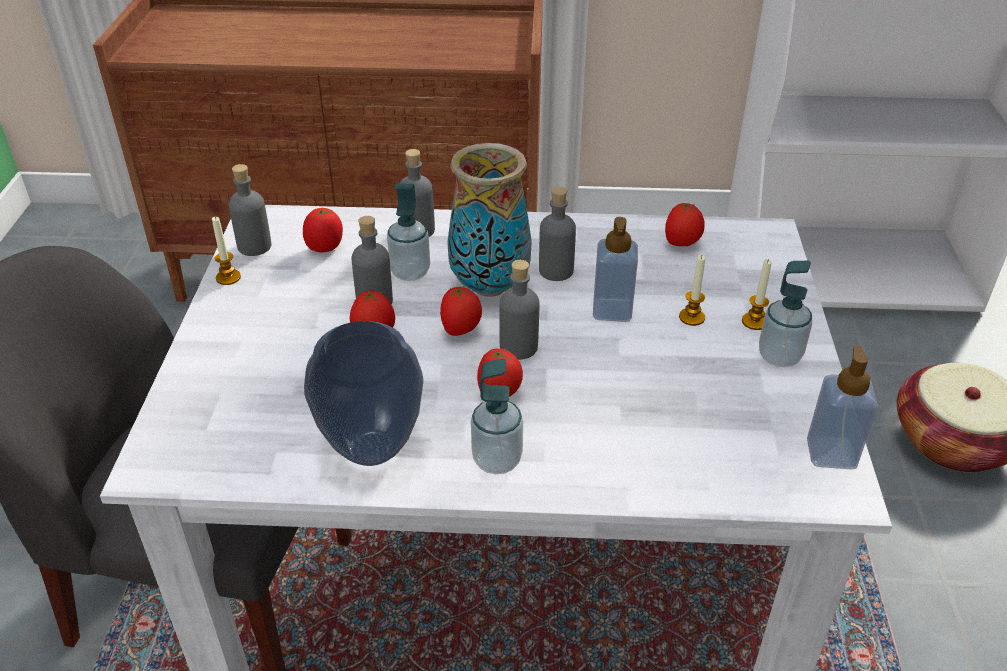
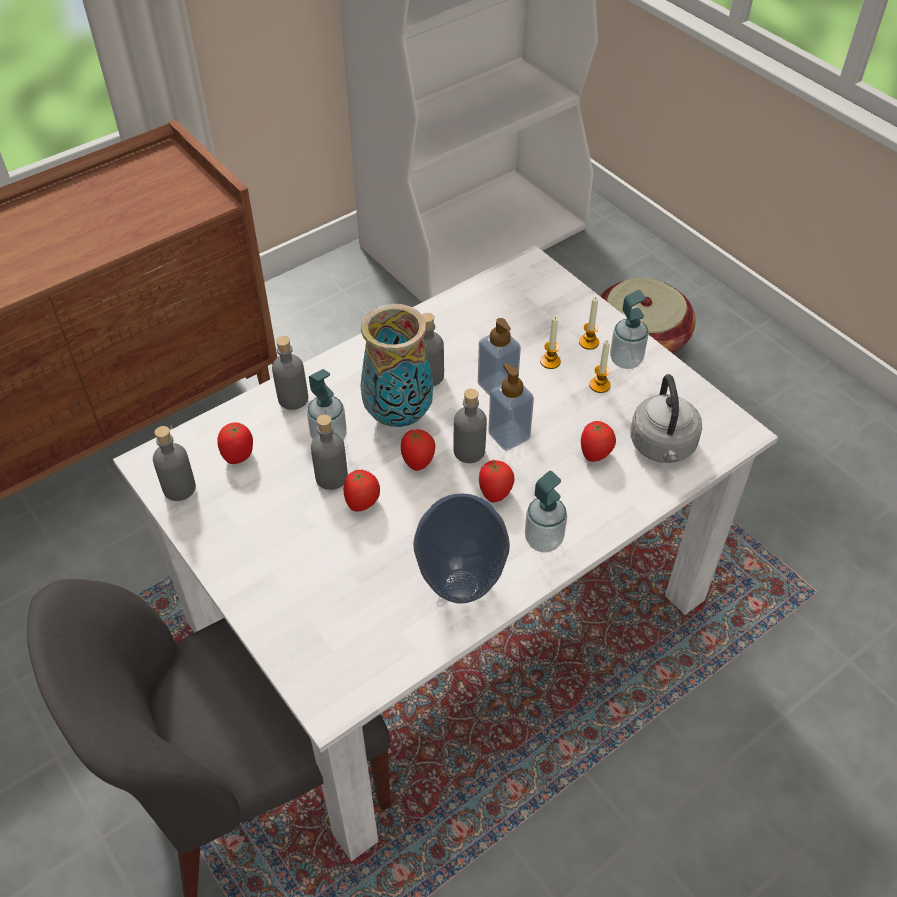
camera: 40 degrees left, 10 degrees up
candle [212,217,241,285] -> candle moved to [590,340,611,393]
tomato [665,202,705,246] -> tomato moved to [581,421,616,462]
soap dispenser [807,345,878,469] -> soap dispenser moved to [488,363,534,451]
none -> grey kettle [630,374,702,463]

